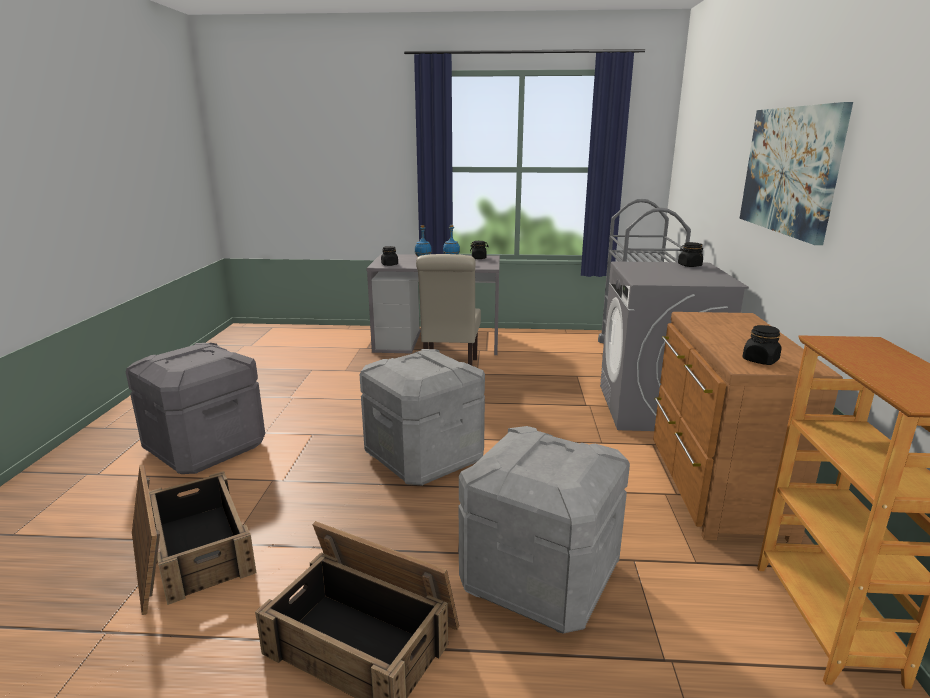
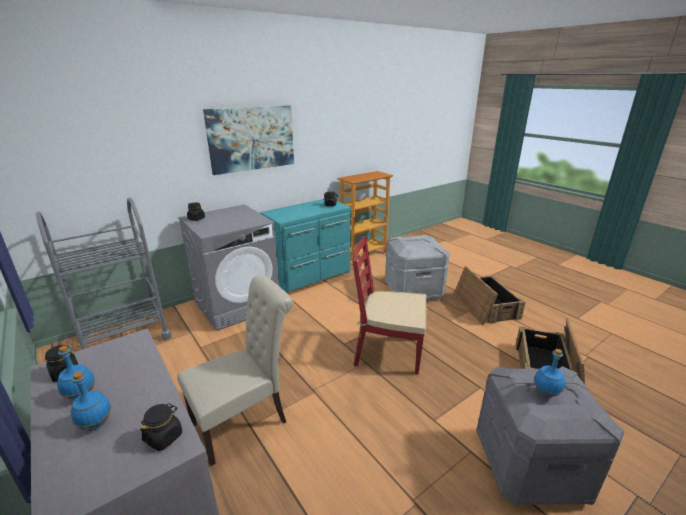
camera: 130 degrees left, 5 degrees up
grey storage box [360,349,485,486] -> red chair [352,236,427,375]
brown dresser [653,312,843,544] -> turquoise dresser [260,199,351,293]
none -> blue bottle [534,349,565,398]

